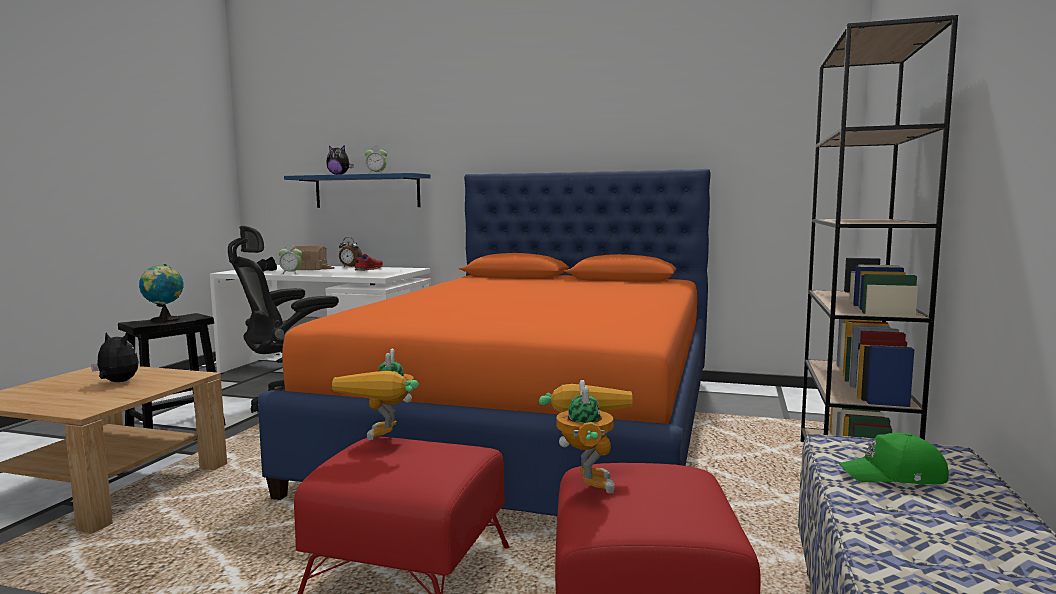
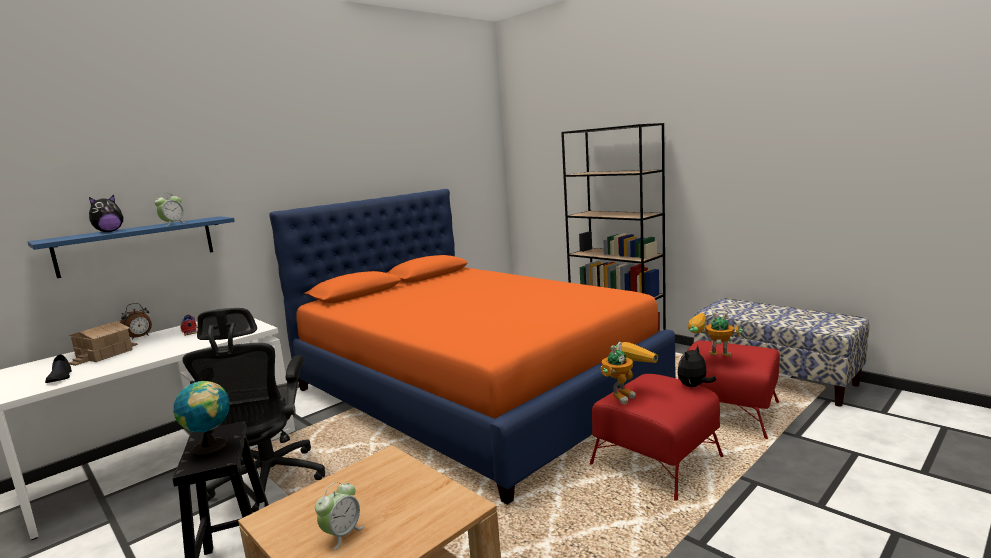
camera: 60 degrees left, 5 degrees up
plush toy [91,332,139,382] -> plush toy moved to [677,345,716,387]
alarm clock [279,245,302,274] -> alarm clock moved to [315,482,363,550]
toy robot [332,349,419,440] -> toy robot turned 75 degrees counterclockwise [600,342,658,404]
green cap [839,433,949,484] -> none

